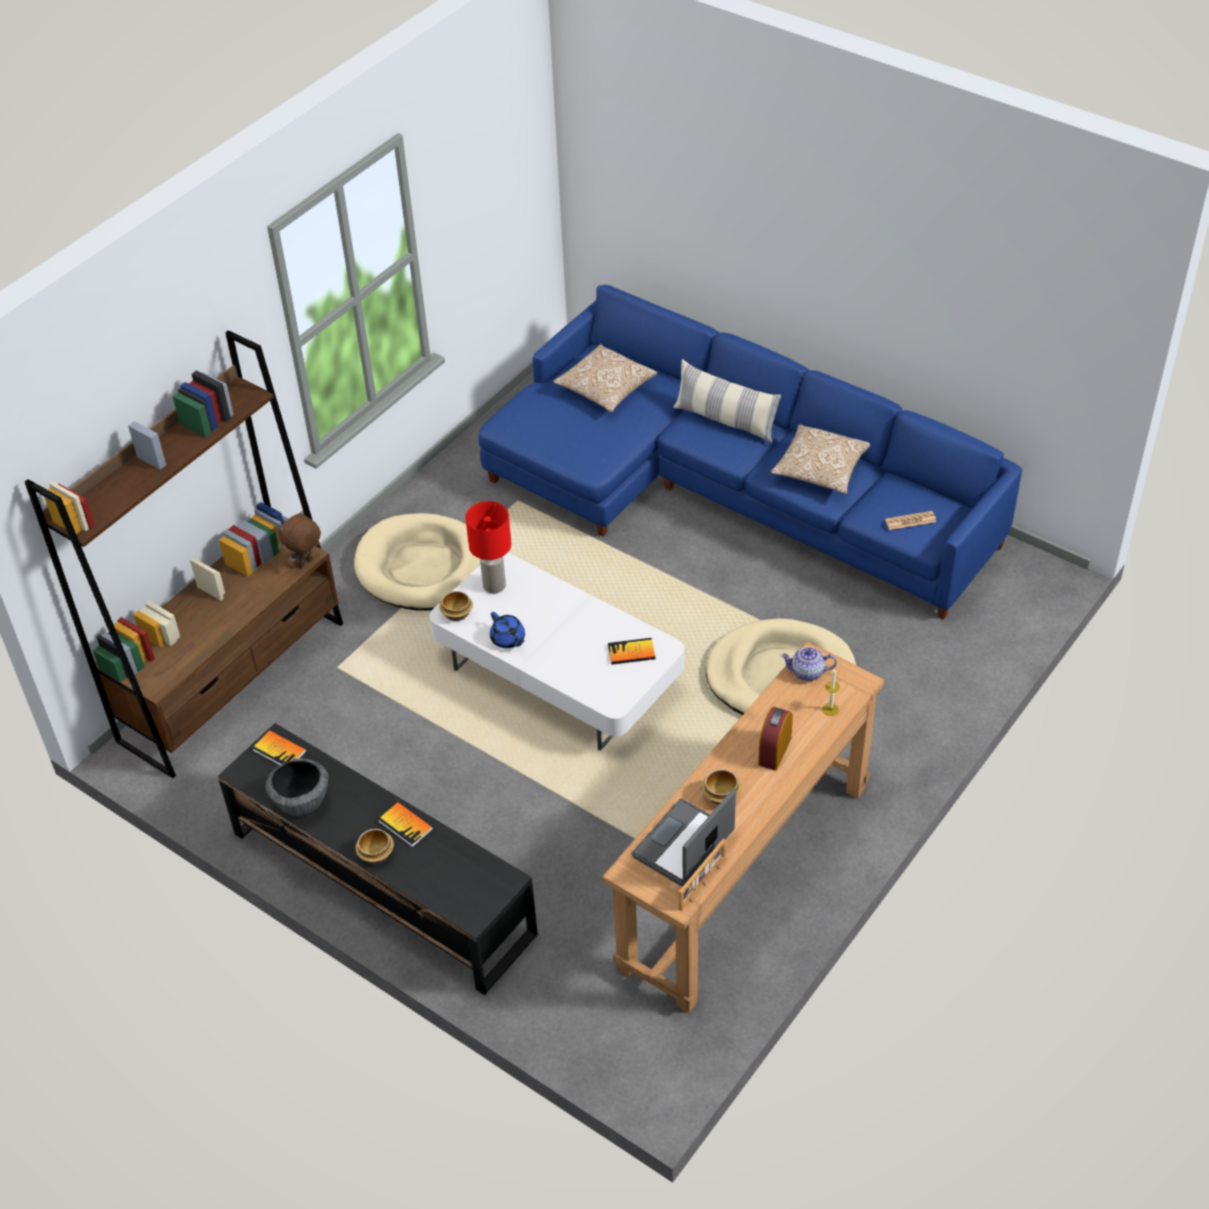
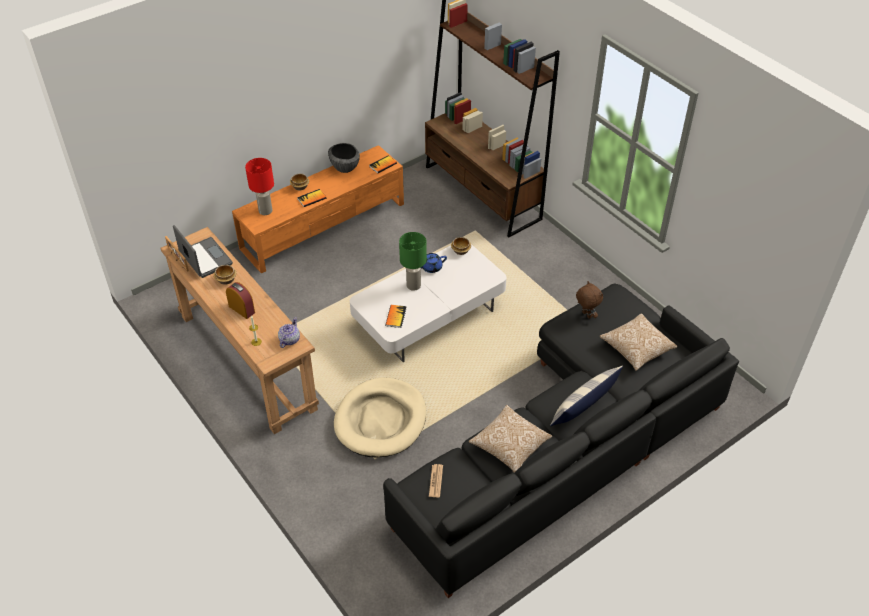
camera: 105 degrees right, 0 degrees up
black tv stand [218,723,538,995] -> orange tv stand [232,145,404,274]
brown plush toy [278,510,321,569] -> brown plush toy moved to [576,281,603,319]
beige dog bed [354,513,480,611] -> none
red table lamp [465,501,511,593] -> red table lamp moved to [245,158,274,215]
blue sofa [479,285,1022,619] -> black sofa [383,283,739,598]
none -> green table lamp [399,232,427,291]

